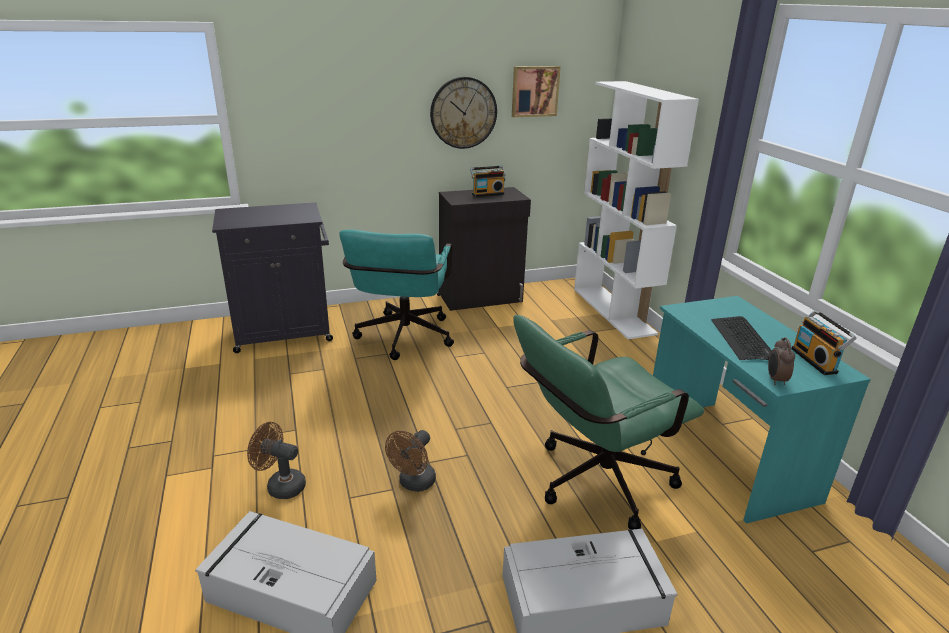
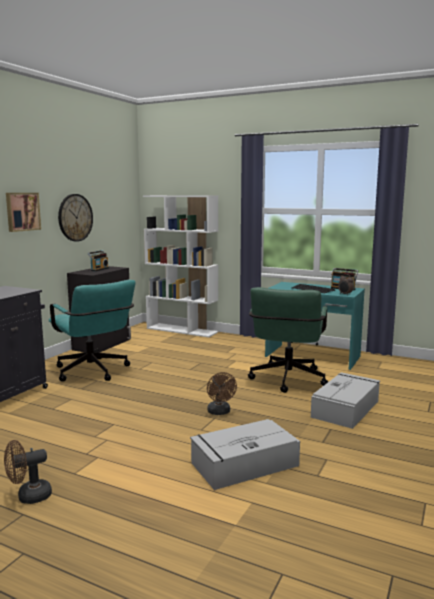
camera: 45 degrees left, 15 degrees down
brown fan [247,422,306,499] -> brown fan moved to [4,440,52,504]
picture [512,66,561,117] -> picture moved to [6,193,41,232]

